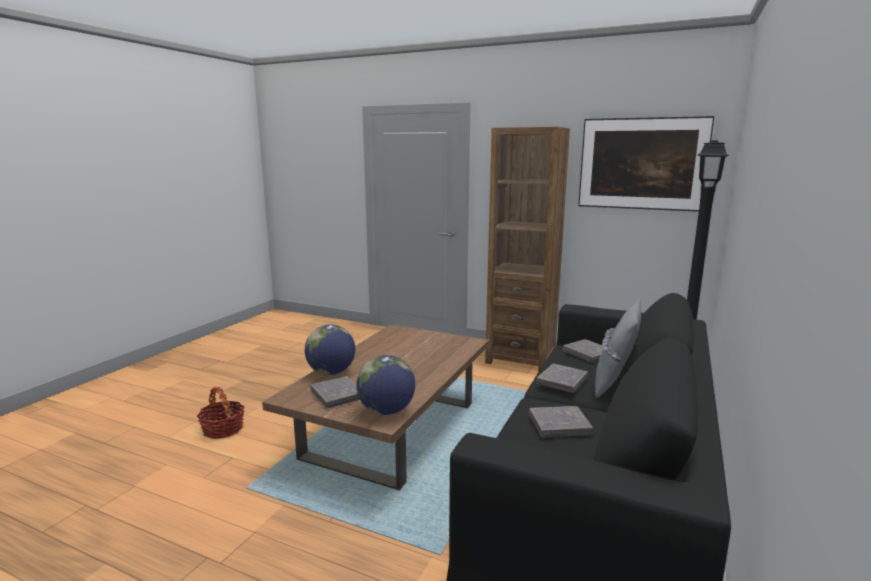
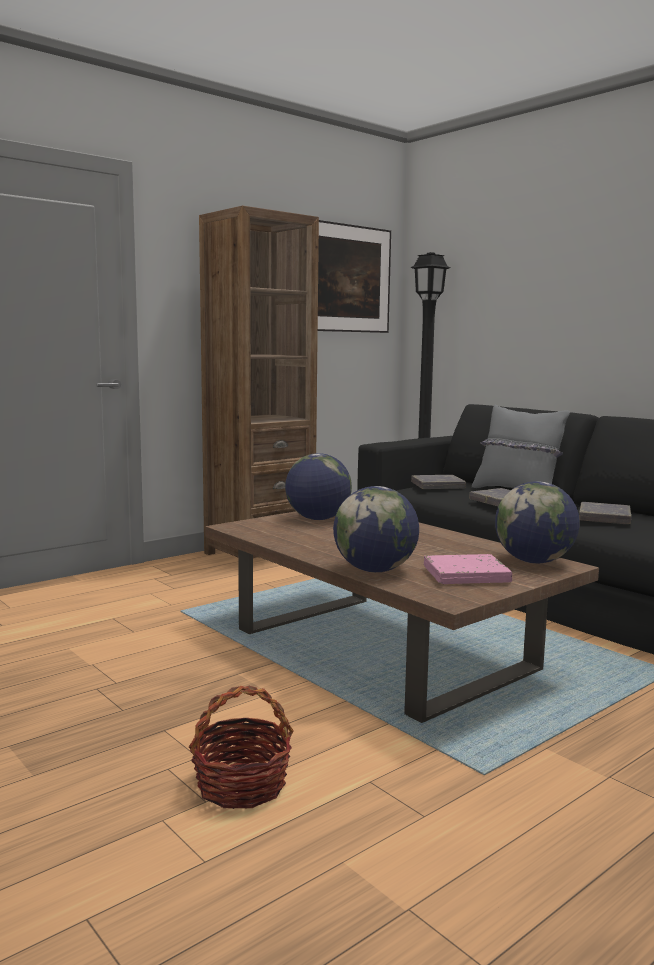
camera: 65 degrees left, 5 degrees down
grey book [310,376,360,408] -> pink book [424,554,512,584]
none -> globe [285,453,352,520]

